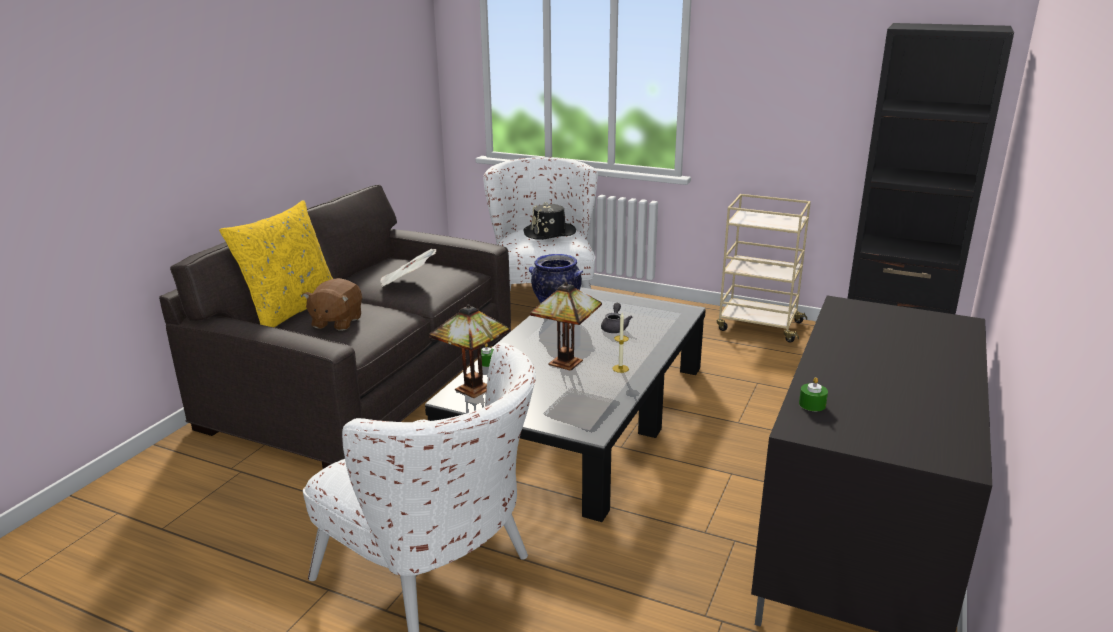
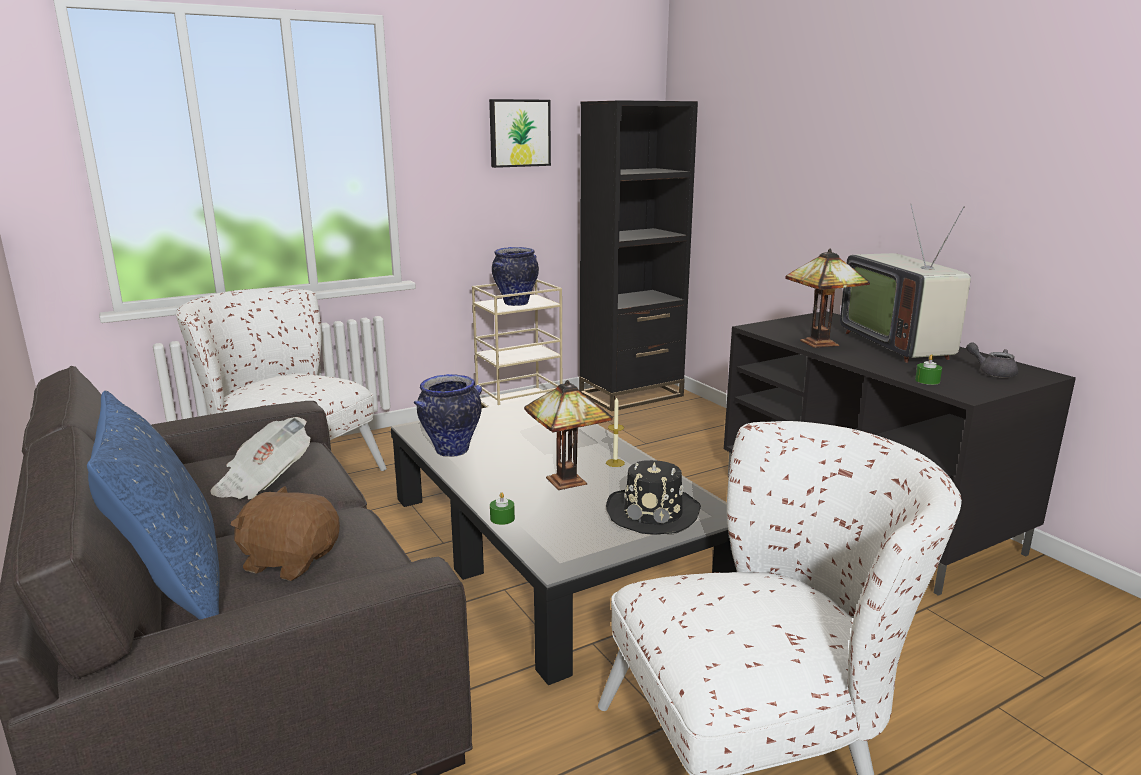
camera: 55 degrees left, 5 degrees down
yellow pillow [219,200,333,327] -> blue pillow [87,390,220,620]
brown plush toy [303,278,362,331] -> brown plush toy turned 150 degrees clockwise [231,486,340,581]
table lamp [429,304,510,399] -> table lamp moved to [785,249,870,348]
black hat [523,202,576,240] -> black hat moved to [606,460,701,535]
grey teapot [601,303,632,333] -> grey teapot moved to [966,342,1018,378]
none -> picture [489,99,551,168]
none -> vase [492,247,539,306]
none -> television [840,204,971,363]

